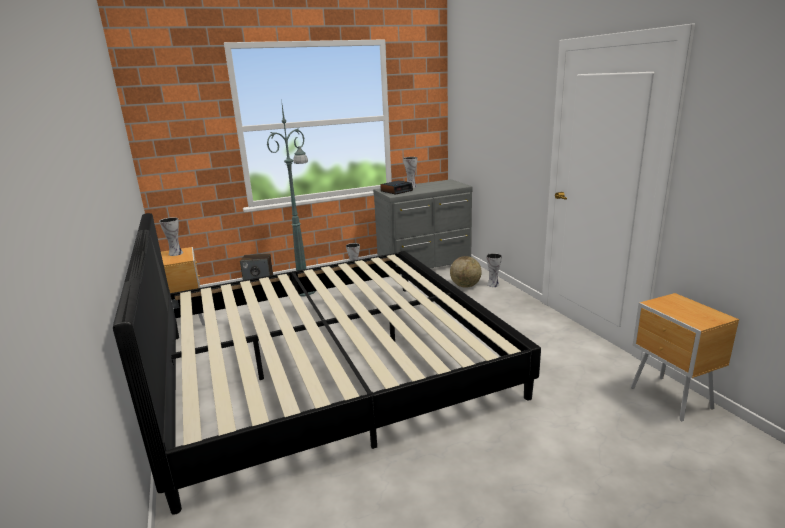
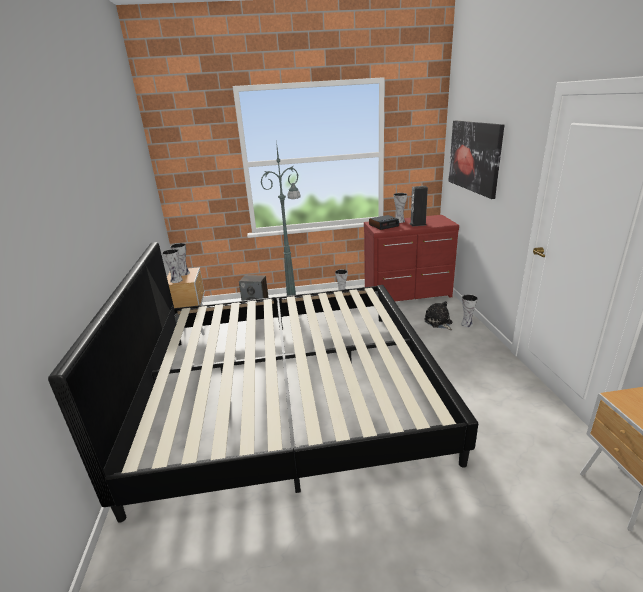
camera: 15 degrees right, 5 degrees up
grey dresser [373,179,473,269] -> red dresser [364,215,459,301]
globe [450,256,482,288] -> plush toy [424,301,453,330]
none -> vase [162,249,183,283]
none -> speaker [410,186,428,227]
none -> picture [448,121,504,199]

